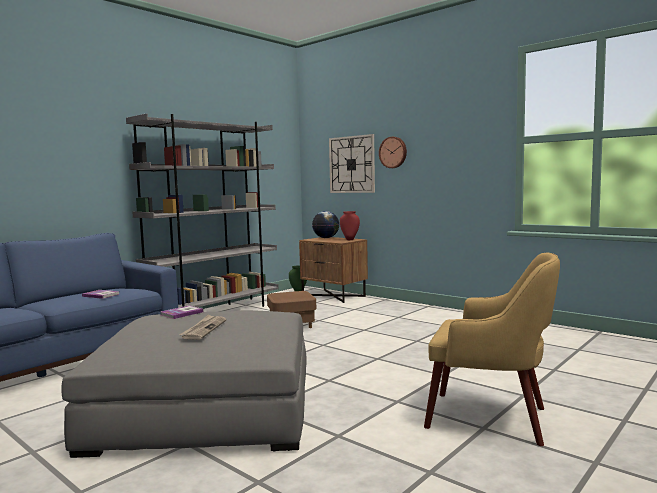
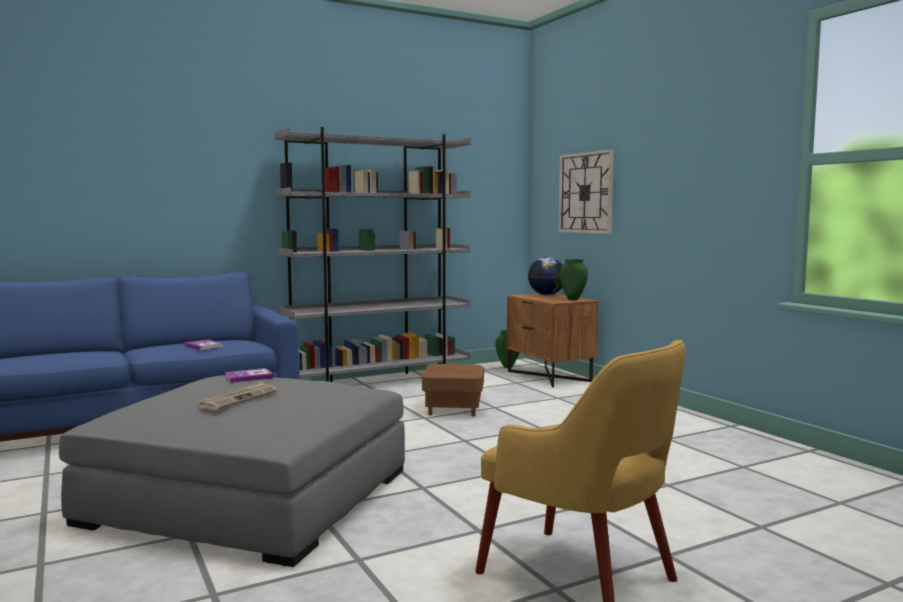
camera: 20 degrees right, 0 degrees up
red vase [340,211,360,240] -> green vase [560,259,588,300]
wall clock [379,137,407,168] -> none

